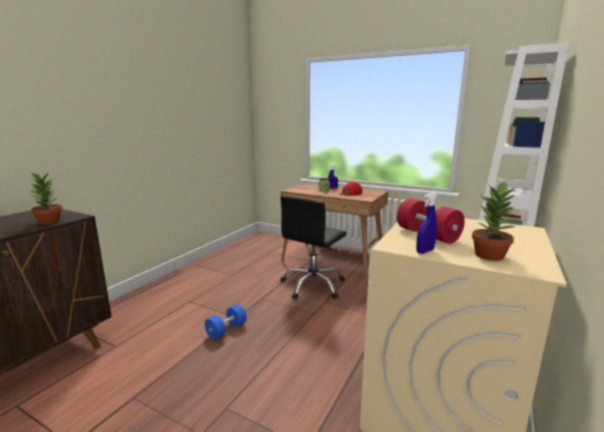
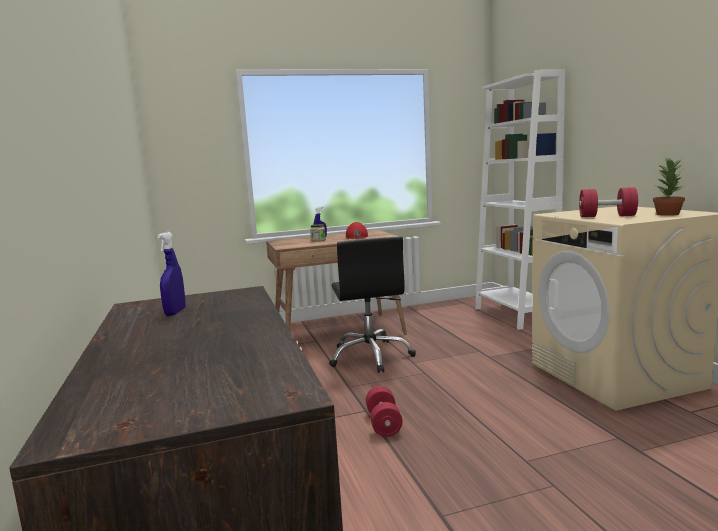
camera: 45 degrees left, 5 degrees down
potted plant [29,173,62,224] -> none
blue dumbbell [205,304,247,340] -> red dumbbell [366,386,403,437]
blue spray bottle [416,193,437,254] -> blue spray bottle moved to [157,232,186,316]

